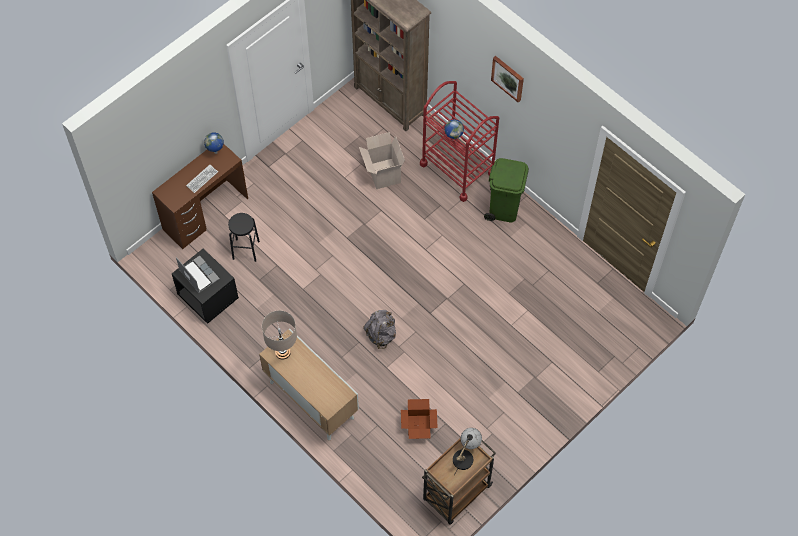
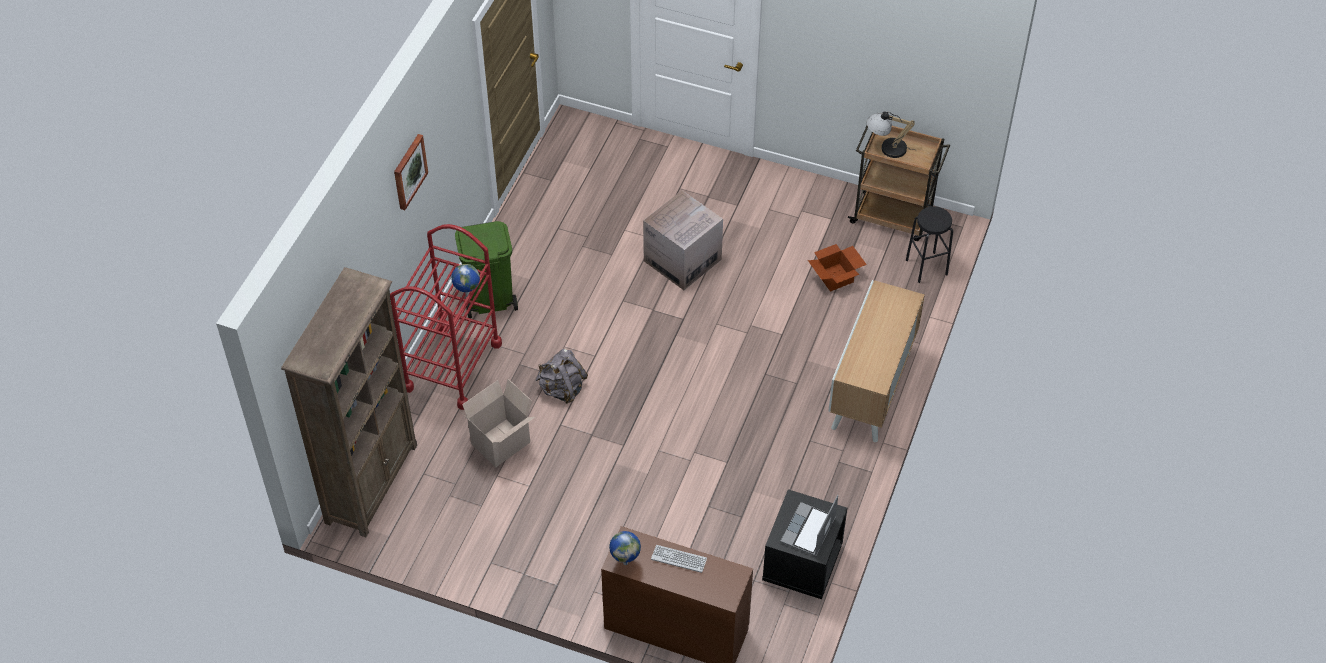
camera: 115 degrees left, 10 degrees down
black stool [228,213,260,262] -> black stool moved to [906,206,953,283]
beige table lamp [262,310,297,359] -> none
grey backpack [363,310,396,349] -> grey backpack moved to [536,349,588,404]
none -> cardboard box [643,191,723,290]

